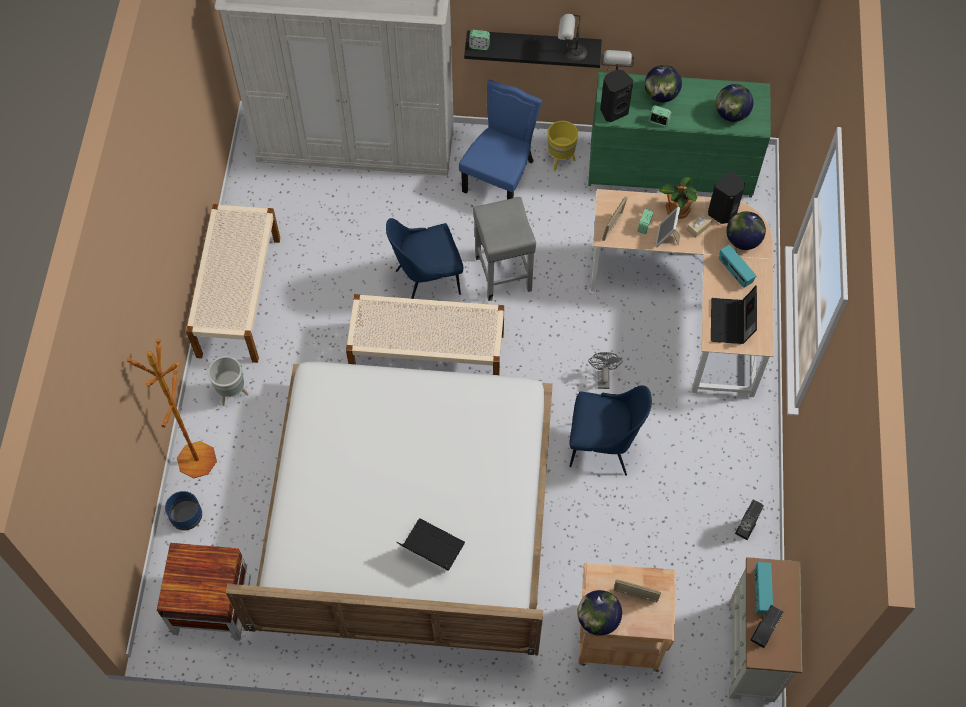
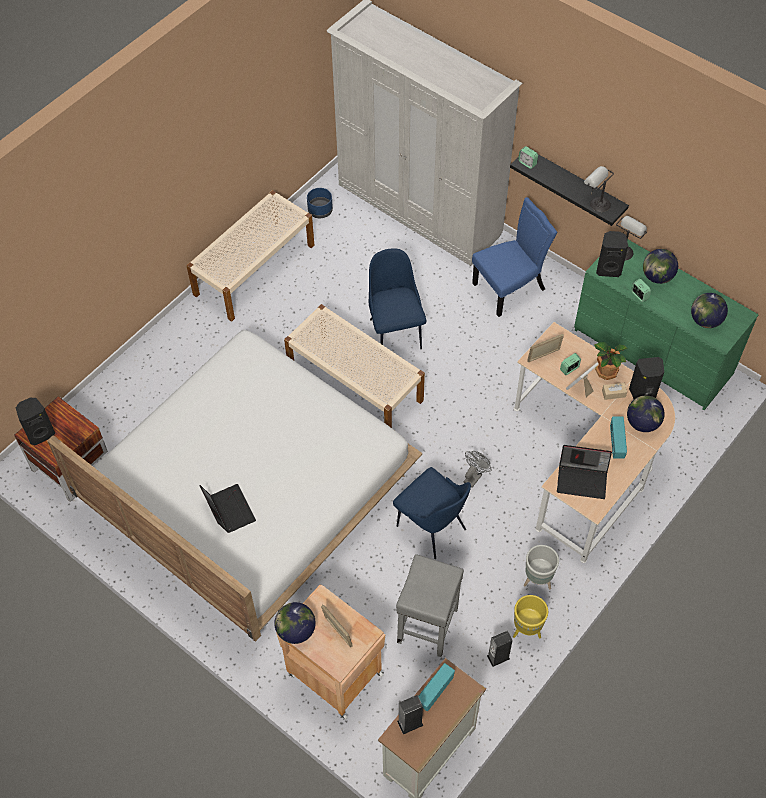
camera: 35 degrees right, 5 degrees down
orange clothes rack [127,339,217,479] -> none
blue planter [165,491,202,530] -> blue planter moved to [307,188,333,218]
grey planter [208,356,249,406] -> grey planter moved to [524,545,559,589]
blue chair [386,218,463,299] -> blue chair turned 60 degrees clockwise [369,249,426,349]
grey stool [473,197,536,301] -> grey stool moved to [396,554,464,657]
yellow planter [547,121,579,171] -> yellow planter moved to [513,595,548,638]
laptop [711,286,757,344] -> laptop turned 120 degrees counterclockwise [557,445,612,499]
none -> black speaker [15,398,55,445]

